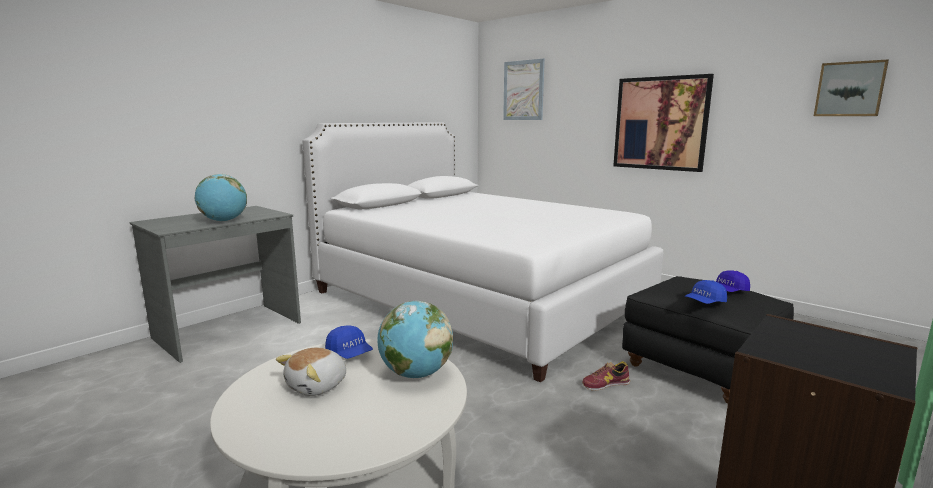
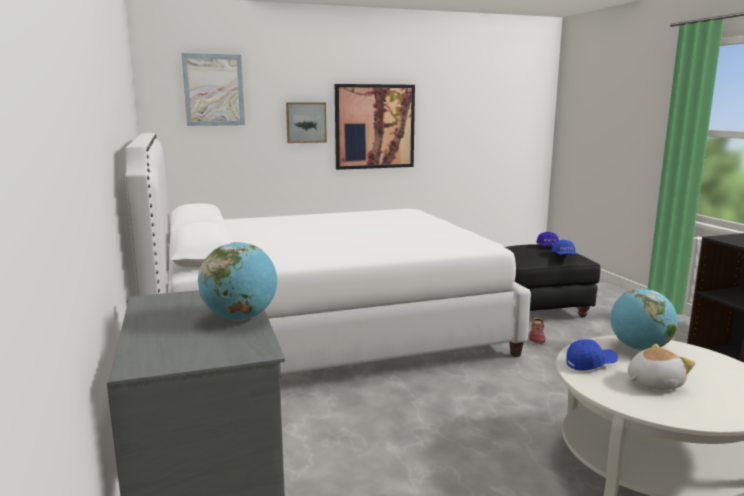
camera: 60 degrees left, 0 degrees up
plush toy [276,348,346,396] -> plush toy turned 90 degrees counterclockwise [628,344,696,390]
picture [814,59,889,116] -> picture moved to [286,103,327,143]

